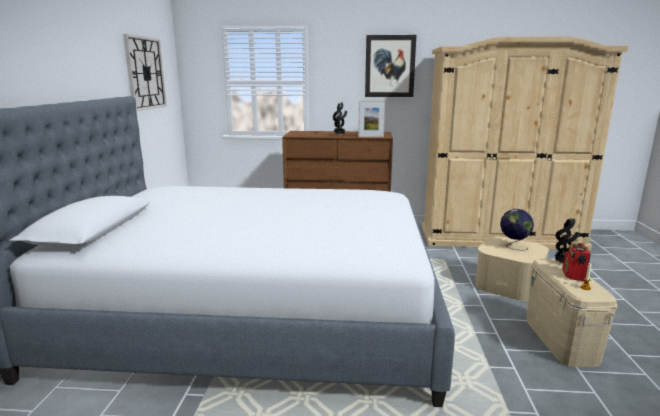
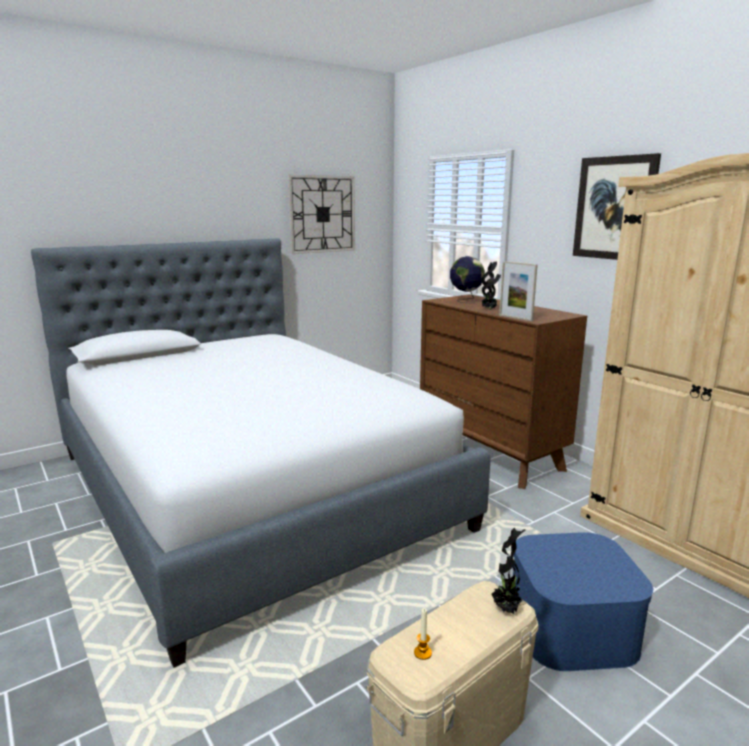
camera: 50 degrees right, 0 degrees up
beige storage box [475,236,549,301] -> blue storage box [513,532,653,671]
globe [500,209,534,251] -> globe moved to [450,256,485,303]
radio [562,243,591,282] -> none

